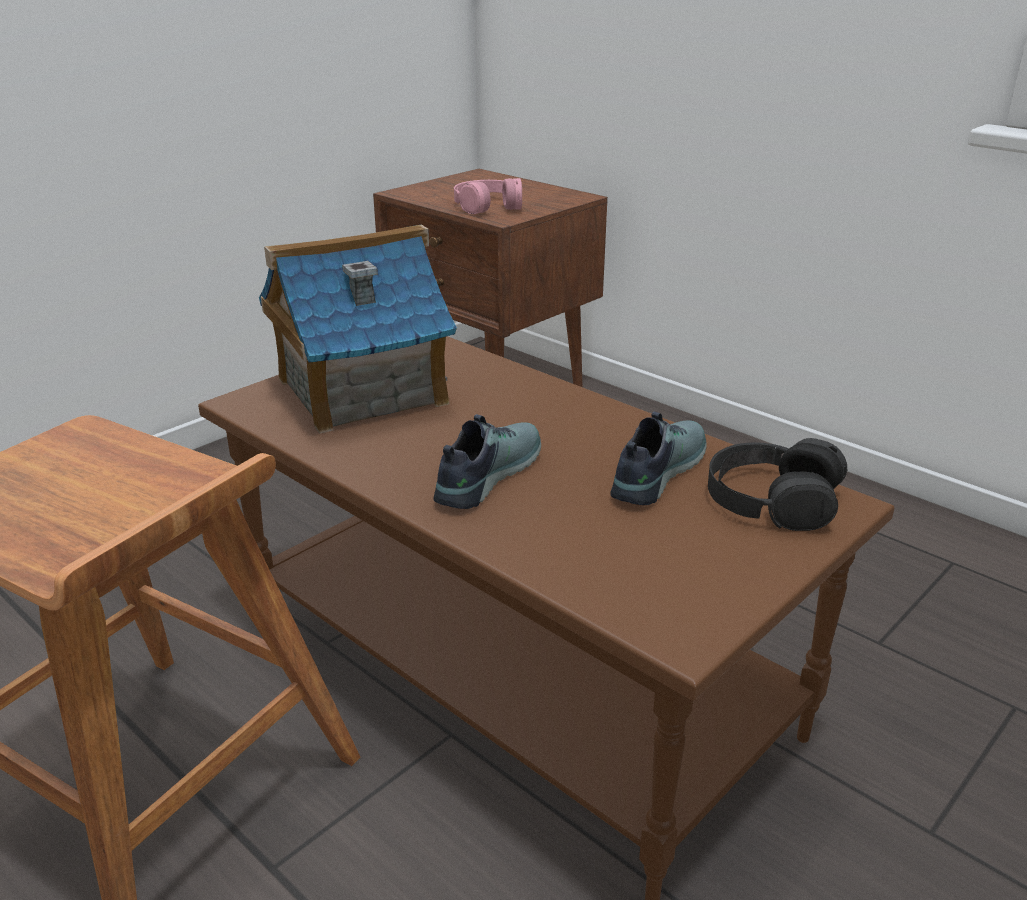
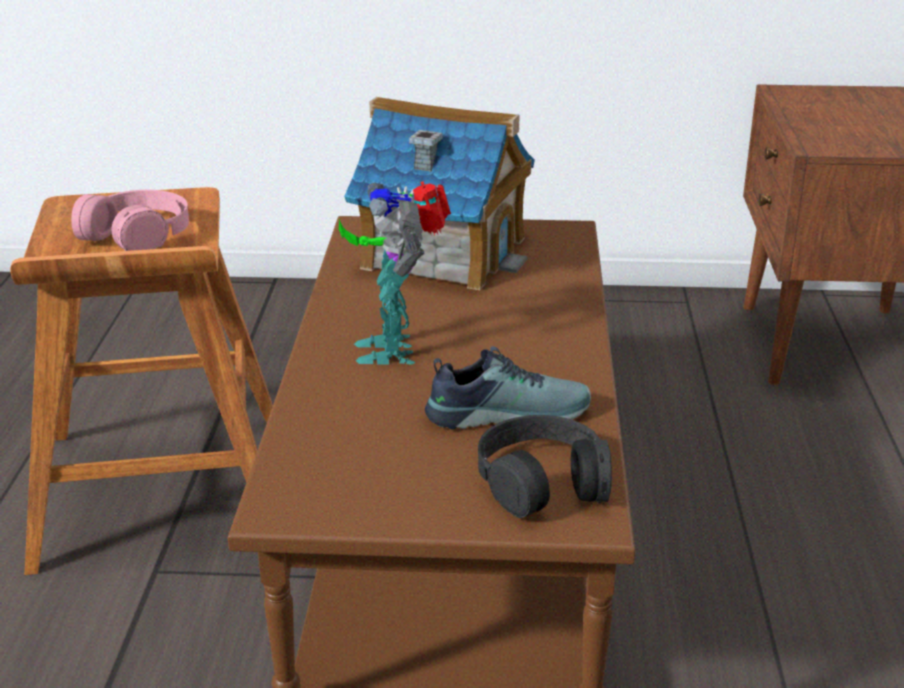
camera: 50 degrees right, 0 degrees up
shoe [434,414,541,509] -> toy robot [339,181,451,365]
pink headphones [454,178,522,214] -> pink headphones moved to [71,190,189,251]

